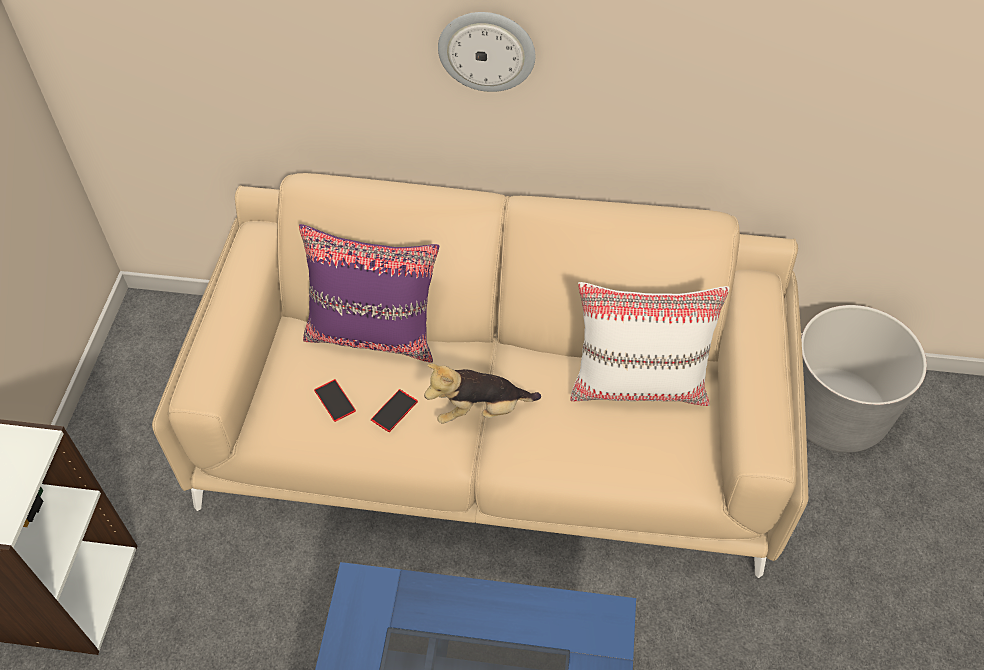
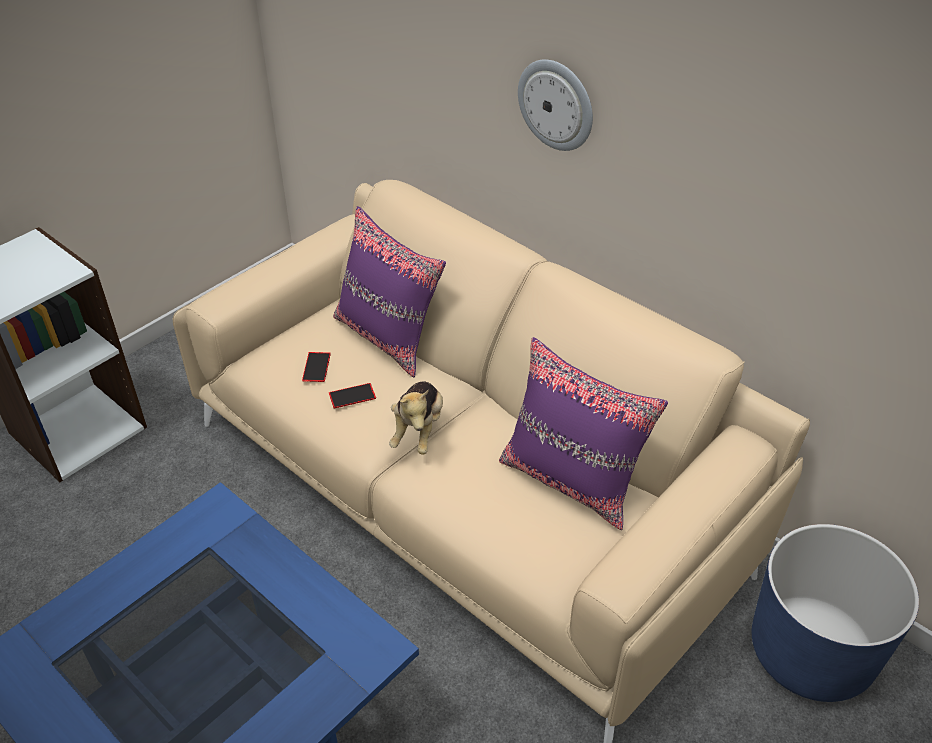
camera: 35 degrees right, 10 degrees down
plush toy [424,364,541,424] -> plush toy turned 105 degrees counterclockwise [389,382,443,454]
white pillow [570,282,730,406] -> purple pillow [499,337,668,530]
grey planter [801,305,927,453] -> blue planter [752,524,919,702]

